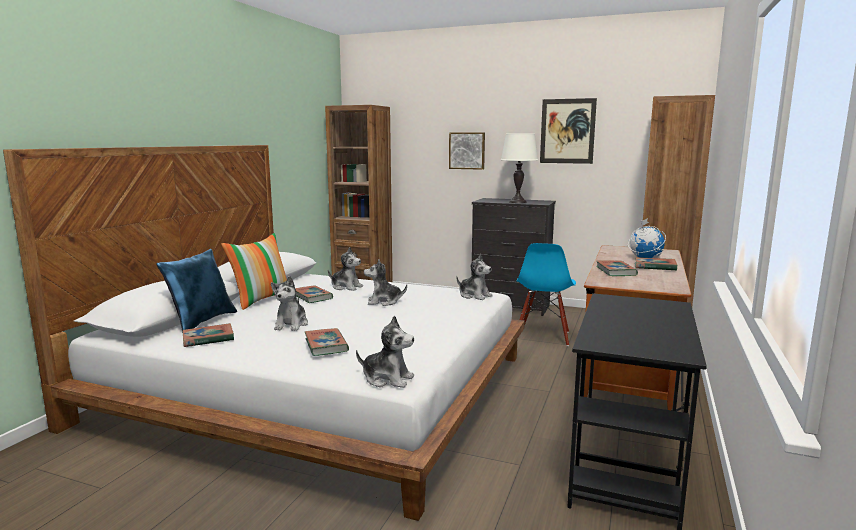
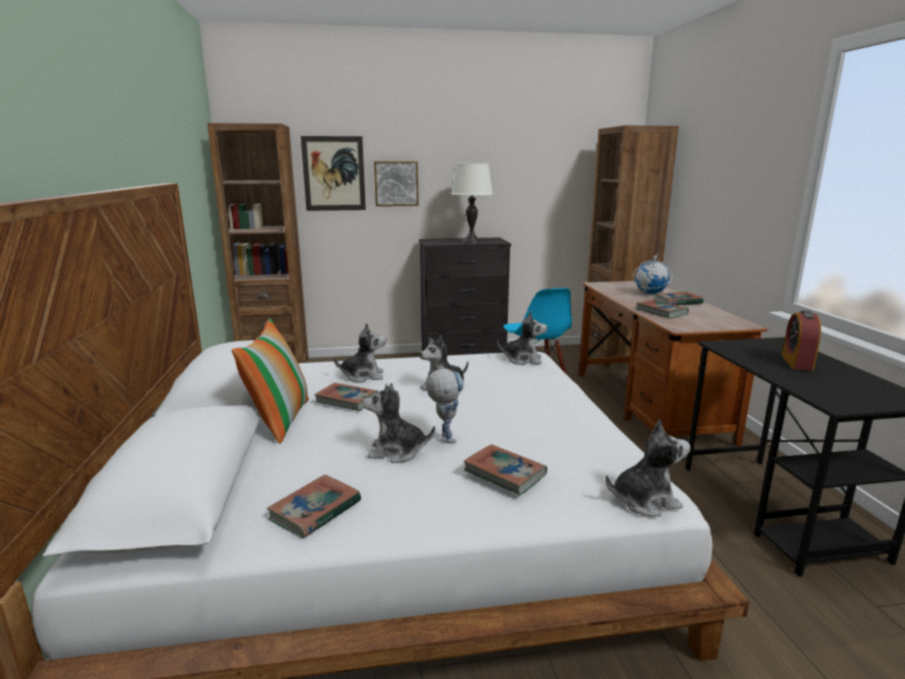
camera: 30 degrees left, 5 degrees up
blue pillow [156,249,237,333] -> none
plush toy [271,276,308,331] -> plush toy turned 120 degrees clockwise [363,383,435,463]
picture [540,98,597,164] -> picture moved to [301,136,366,211]
none -> toy robot [426,369,464,443]
none -> alarm clock [782,310,821,371]

